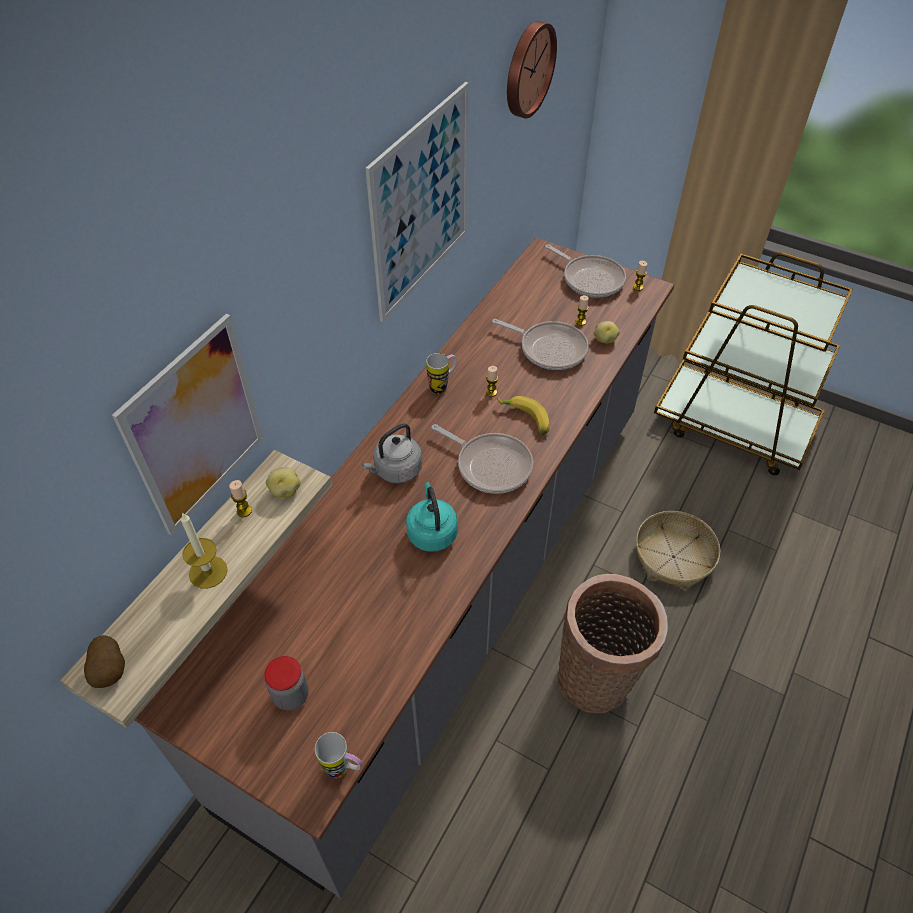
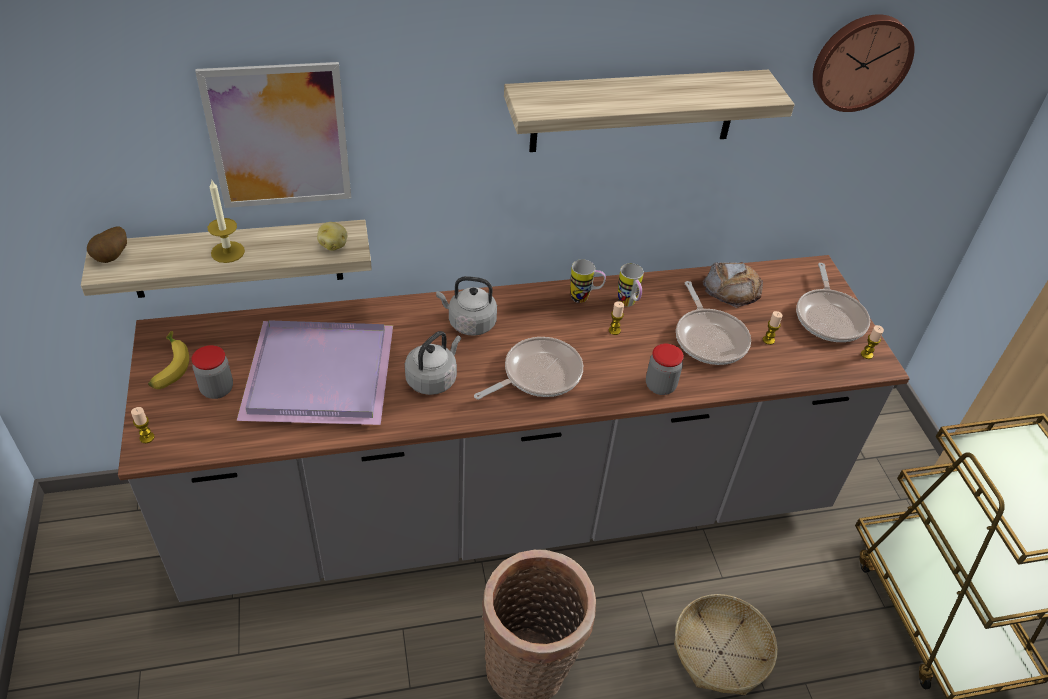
camera: 45 degrees right, 5 degrees down
candle [229,480,252,517] -> candle moved to [131,407,155,443]
mug [315,732,362,778] -> mug moved to [618,263,644,307]
picture [365,82,469,322] -> shelf [504,70,795,152]
turquoise kettle [406,482,458,552] -> grey kettle [405,331,461,395]
frying pan [432,424,533,494] -> frying pan turned 120 degrees counterclockwise [474,337,583,400]
banana [497,396,550,435] -> banana moved to [148,331,189,389]
potato [594,321,620,343] -> none
none -> purple tray [236,320,393,425]
none -> jar [646,344,684,395]
none -> bread [703,262,763,308]

